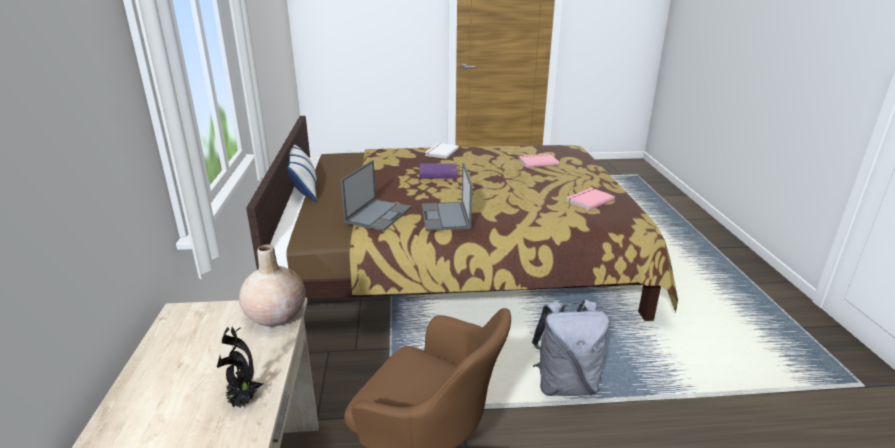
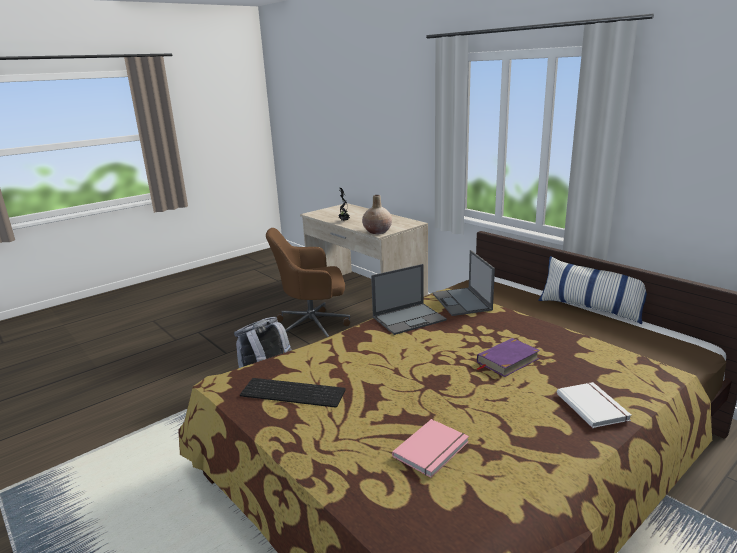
camera: 145 degrees right, 5 degrees down
laptop [422,163,472,231] -> laptop turned 105 degrees clockwise [371,264,447,335]
pink book [566,188,615,211] -> keyboard [240,378,346,408]

